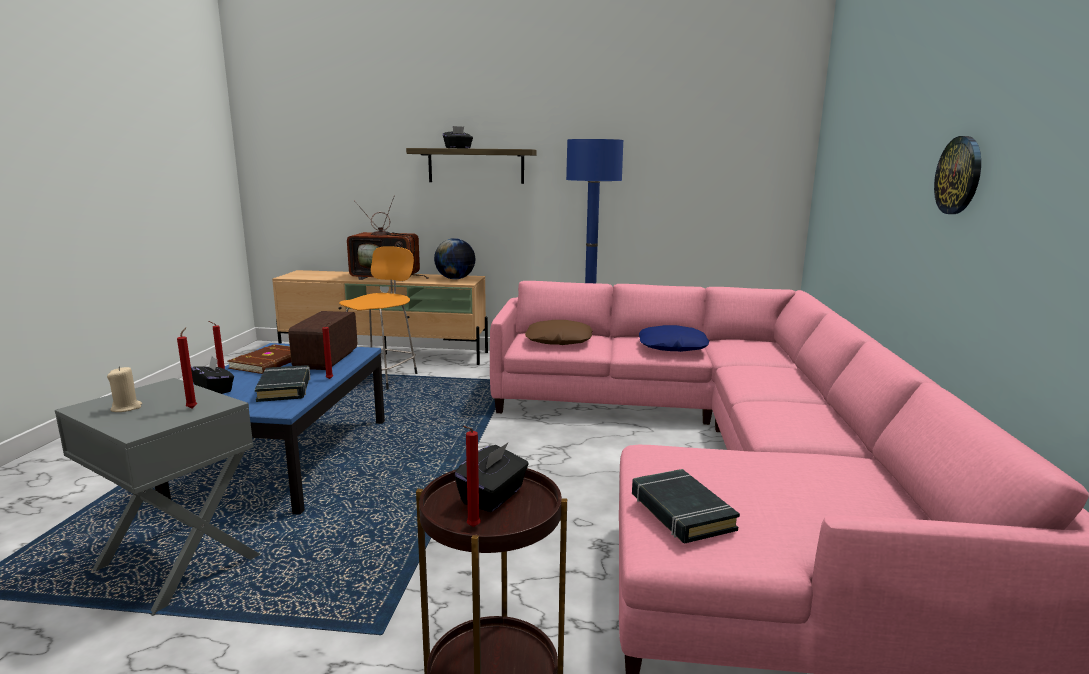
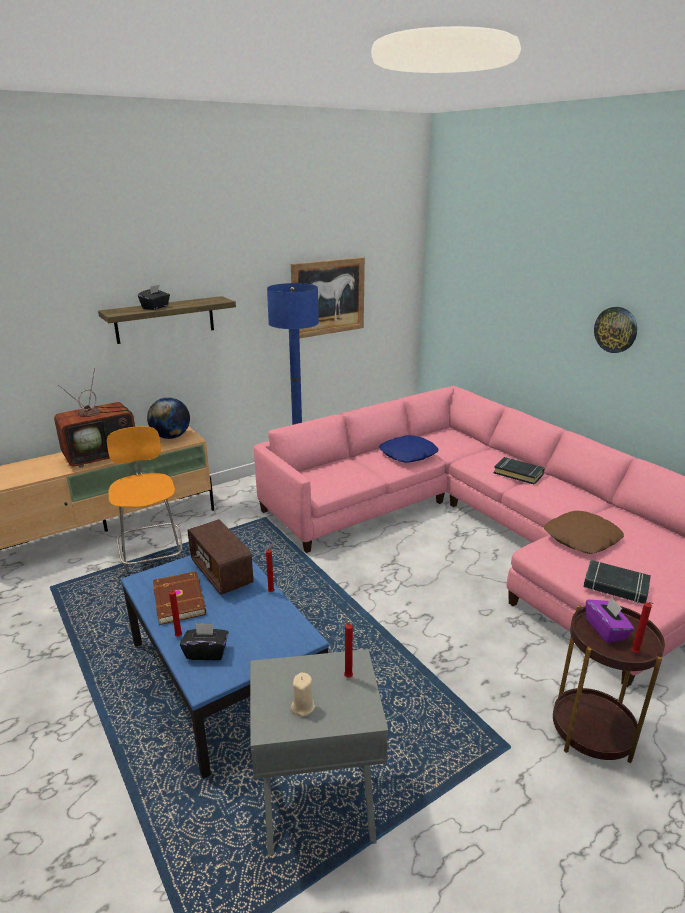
camera: 40 degrees left, 10 degrees up
black book [255,365,310,402] -> black book moved to [494,457,545,485]
black tissue box [454,443,529,512] -> purple tissue box [586,597,634,643]
brown pillow [525,320,593,345] -> brown pillow moved to [544,511,624,554]
none -> picture [291,257,365,339]

